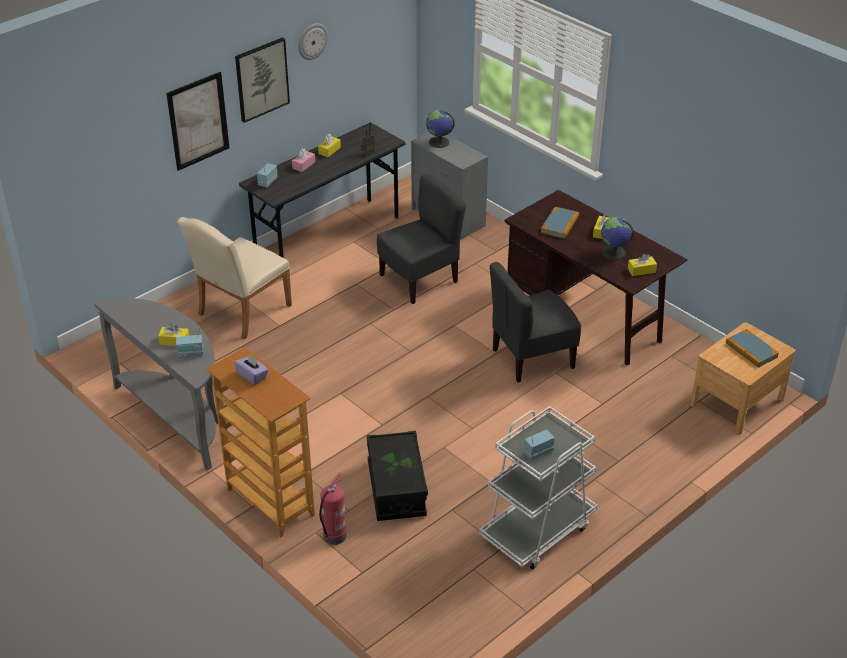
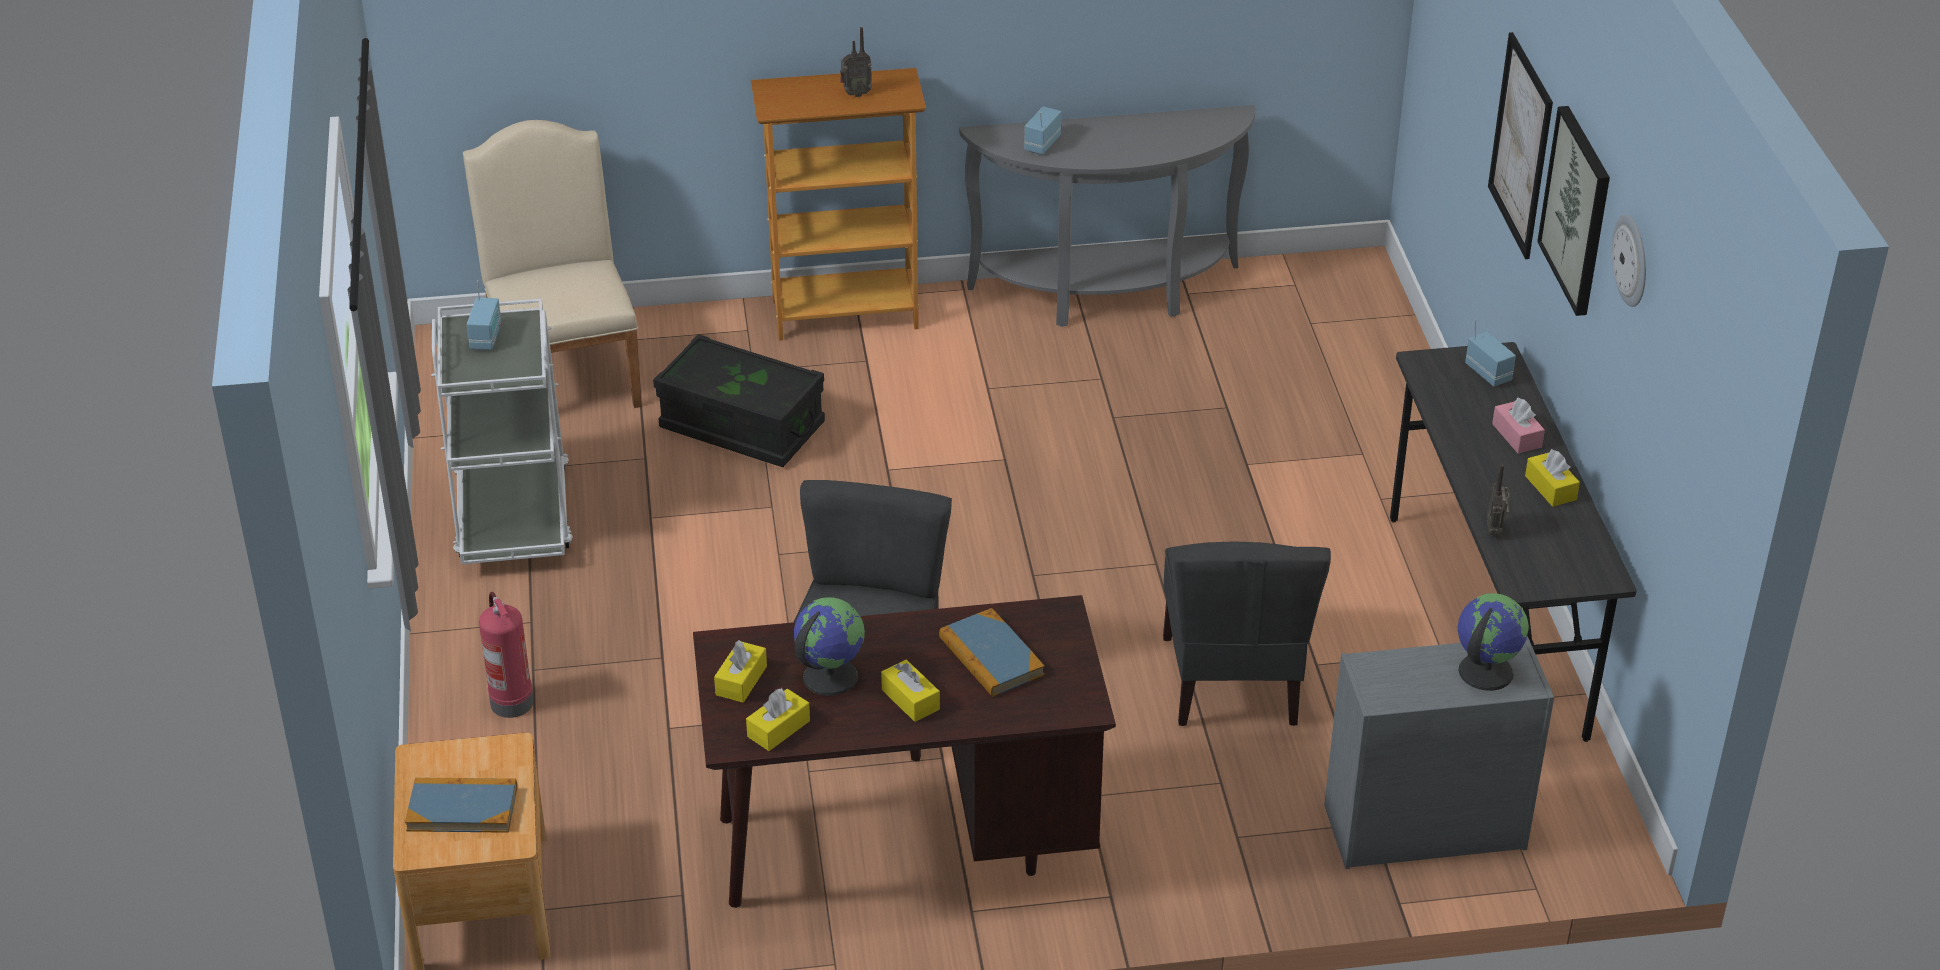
camera: 125 degrees right, 0 degrees up
yellow tissue box [158,324,189,346] -> yellow tissue box moved to [746,688,810,751]
beige chair [177,217,292,339] -> beige chair moved to [463,120,641,408]
purple tissue box [234,354,268,385] -> radio [840,27,872,97]
fire extinguisher [319,473,346,545] -> fire extinguisher moved to [479,592,534,718]

